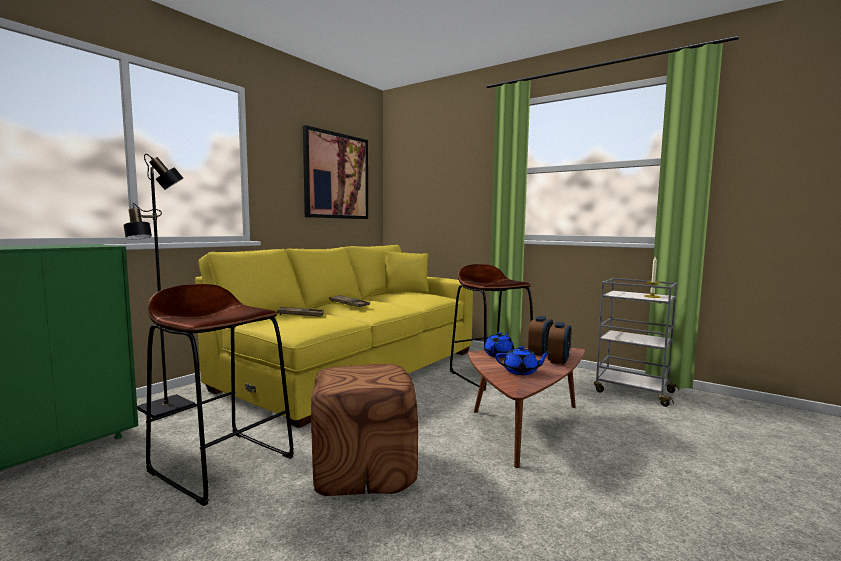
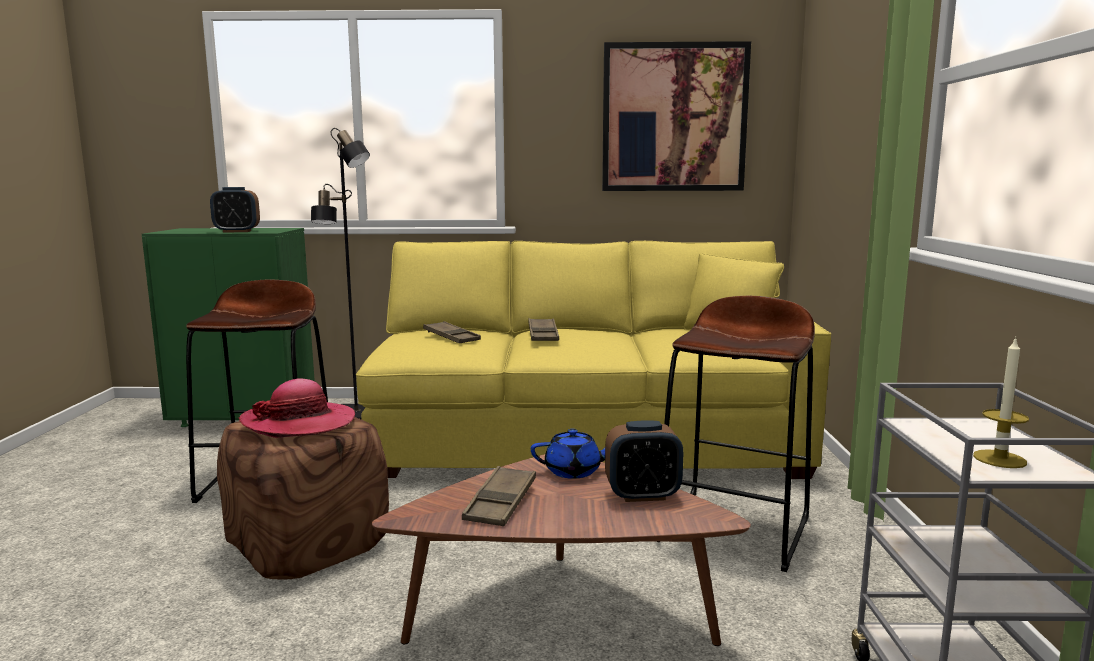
camera: 55 degrees right, 5 degrees up
blue teapot [496,346,550,375] -> brown tray [462,466,536,526]
alarm clock [548,322,572,365] -> alarm clock moved to [210,187,260,233]
none -> hat [238,378,355,438]

